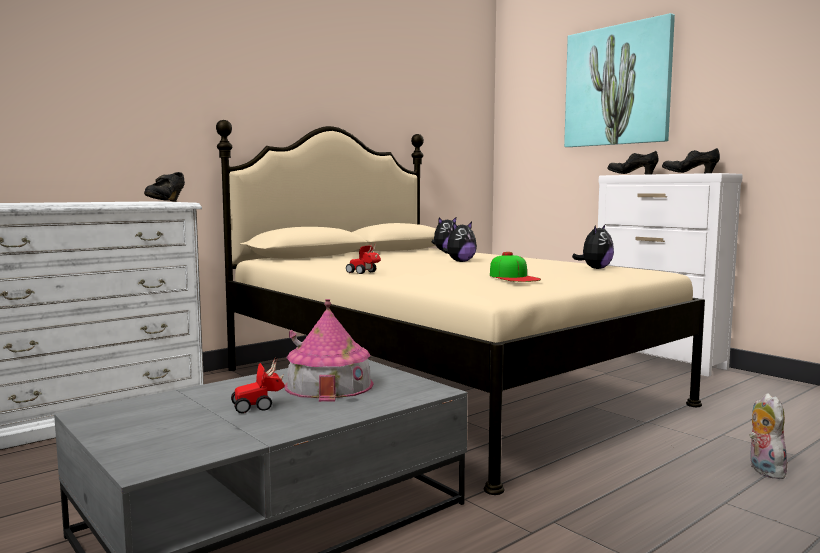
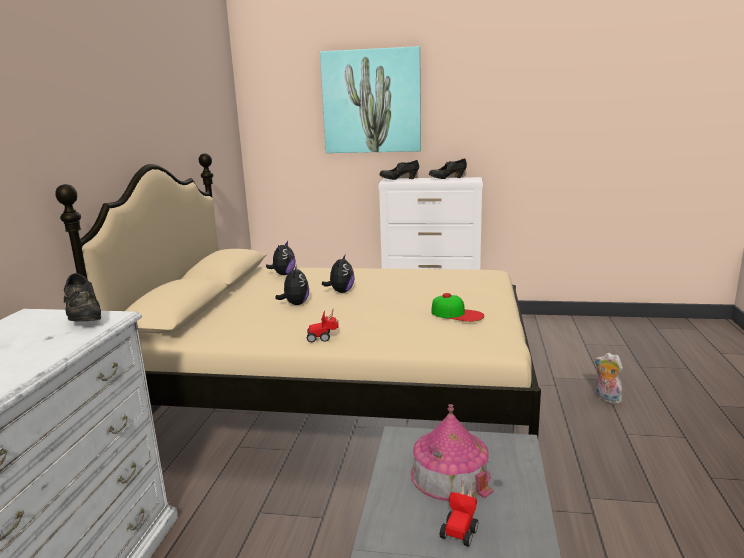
camera: 40 degrees left, 10 degrees up
plush toy [572,225,614,269] -> plush toy moved to [275,264,309,305]

